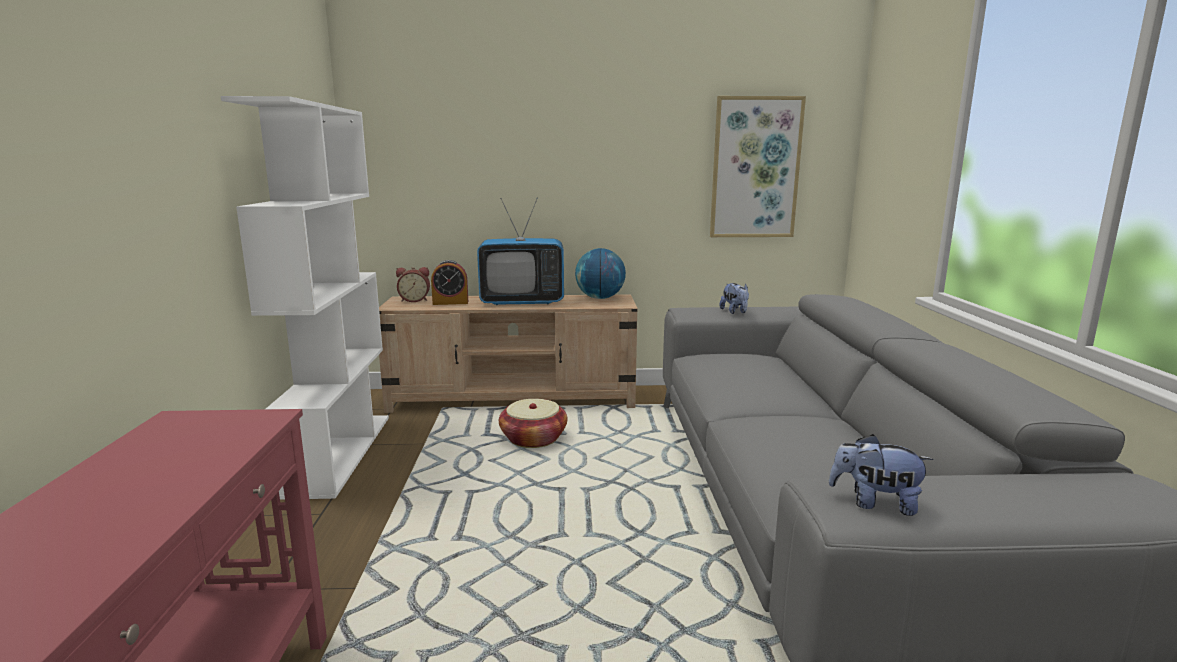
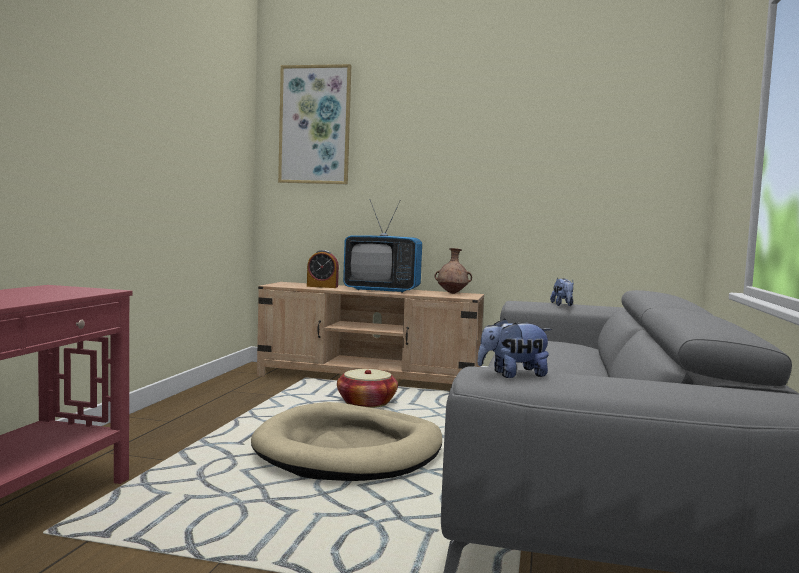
camera: 15 degrees right, 10 degrees down
white bookcase [221,96,389,500] -> none
alarm clock [396,267,430,302] -> none
globe [575,248,626,299] -> brown vase [434,248,472,294]
picture [710,96,806,237] -> picture moved to [278,64,351,184]
plush toy [829,434,934,516] -> plush toy turned 45 degrees counterclockwise [477,318,552,378]
none -> beige dog bed [251,402,442,481]

